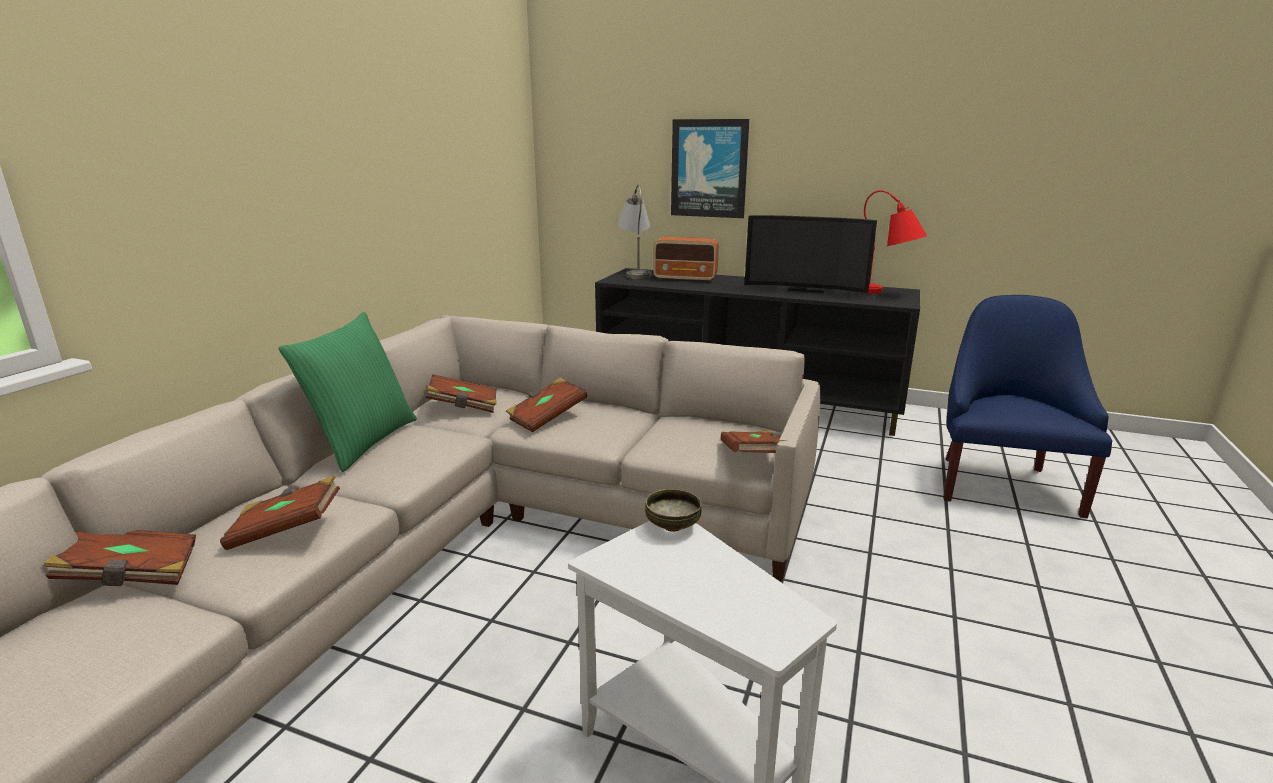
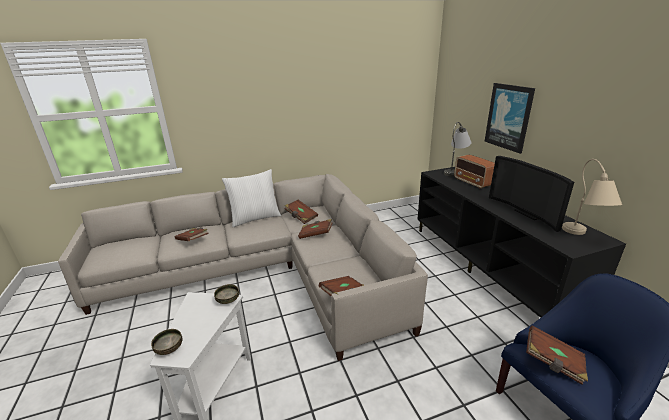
camera: 50 degrees right, 5 degrees up
brown book [44,530,196,586] -> brown book moved to [526,325,588,385]
green pillow [278,312,417,472] -> white pillow [222,169,281,227]
red table lamp [859,190,927,294] -> beige table lamp [562,159,622,235]
none -> bowl [151,329,183,355]

